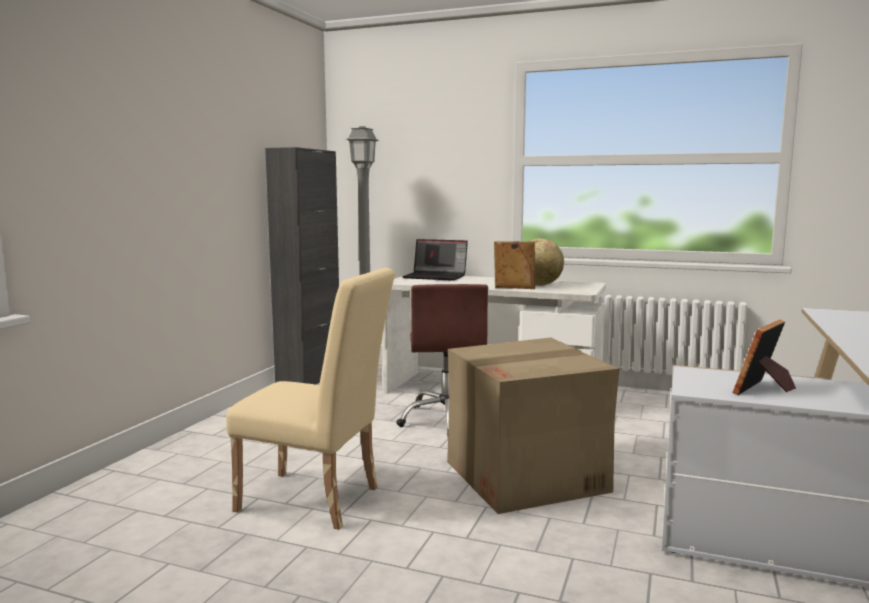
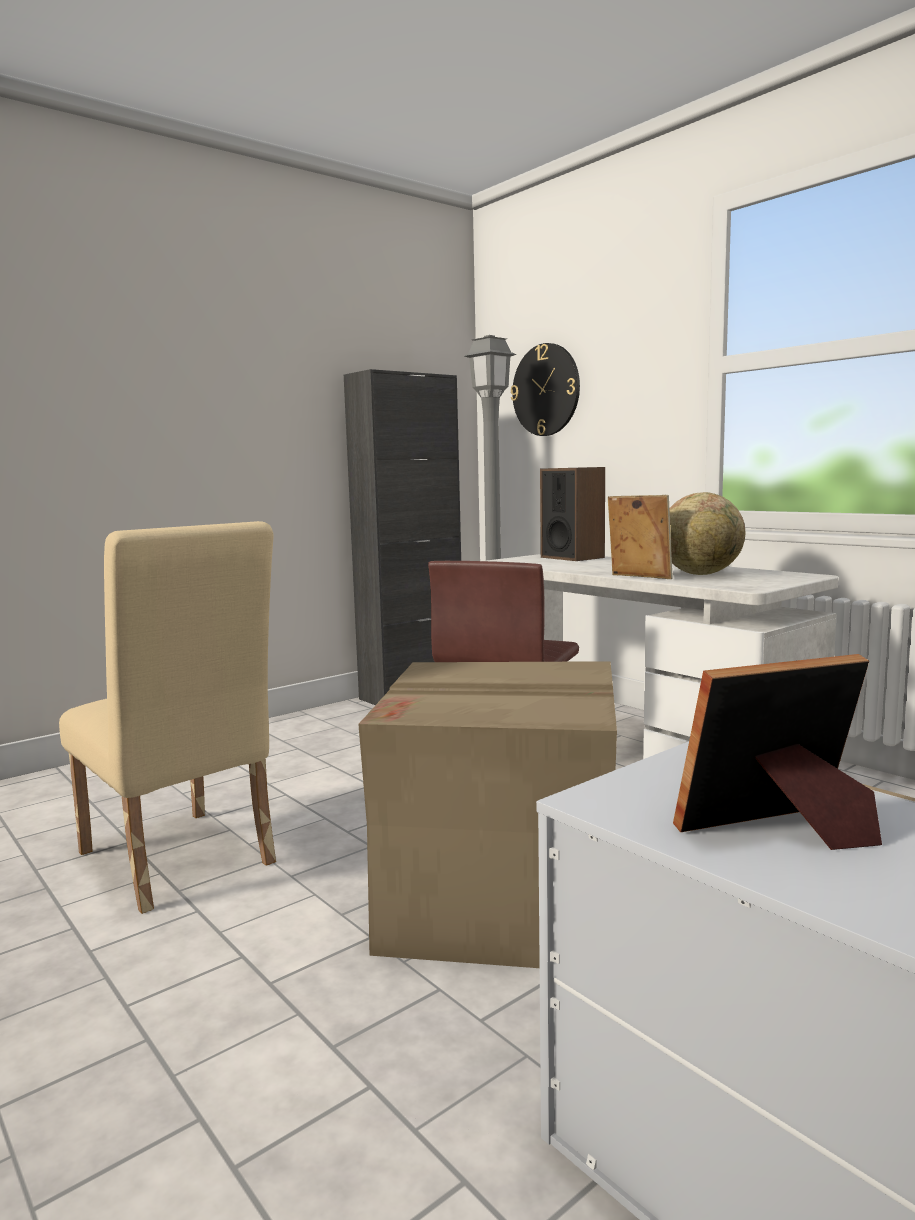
camera: 30 degrees right, 0 degrees up
laptop [402,239,468,281] -> speaker [540,467,605,561]
none -> wall clock [511,343,580,436]

